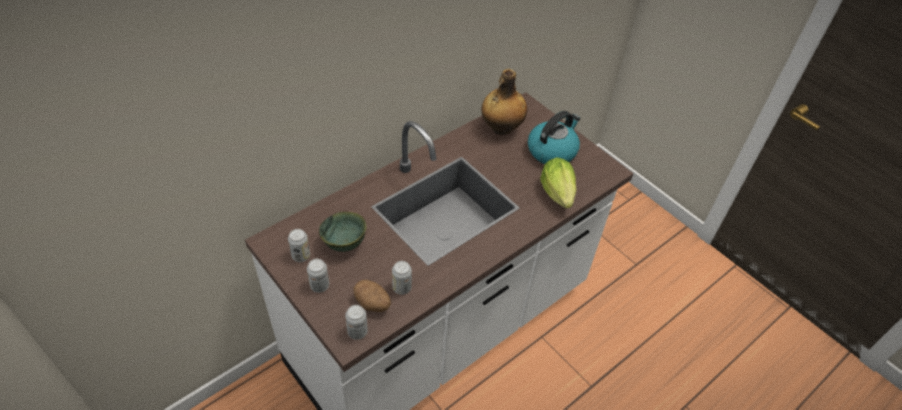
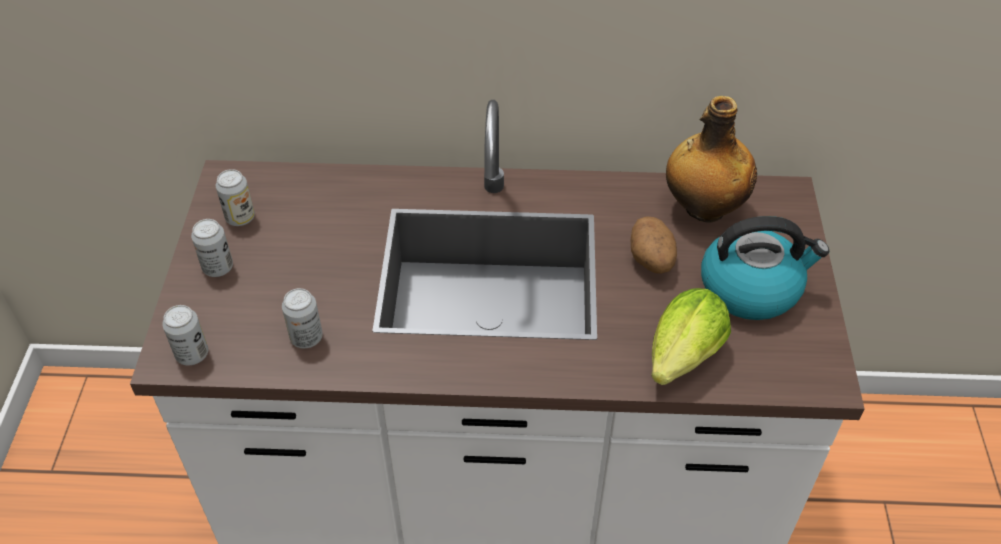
camera: 45 degrees right, 0 degrees up
green bowl [319,212,367,252] -> none
potato [353,280,391,312] -> potato moved to [631,216,677,274]

